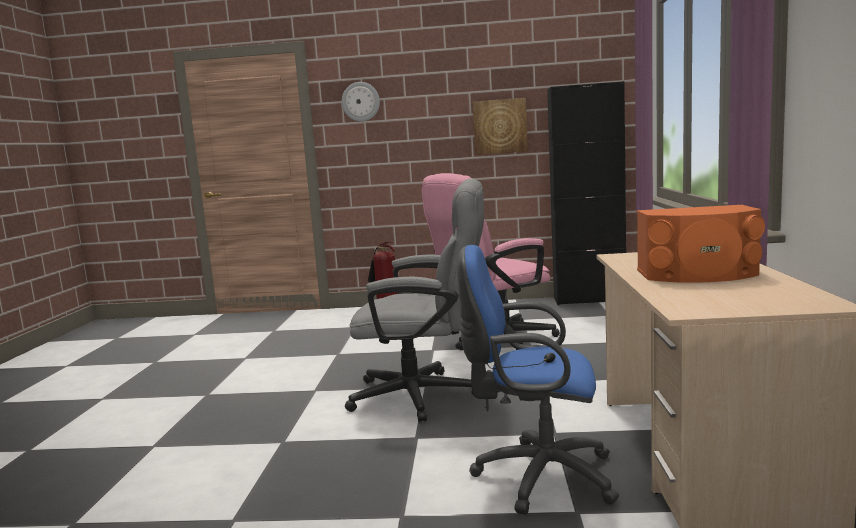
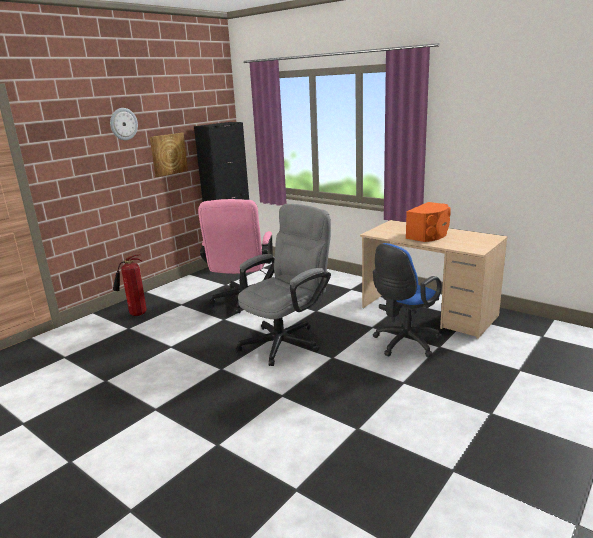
camera: 55 degrees left, 10 degrees up
wall clock [342,82,380,122] -> wall clock moved to [110,108,138,140]

